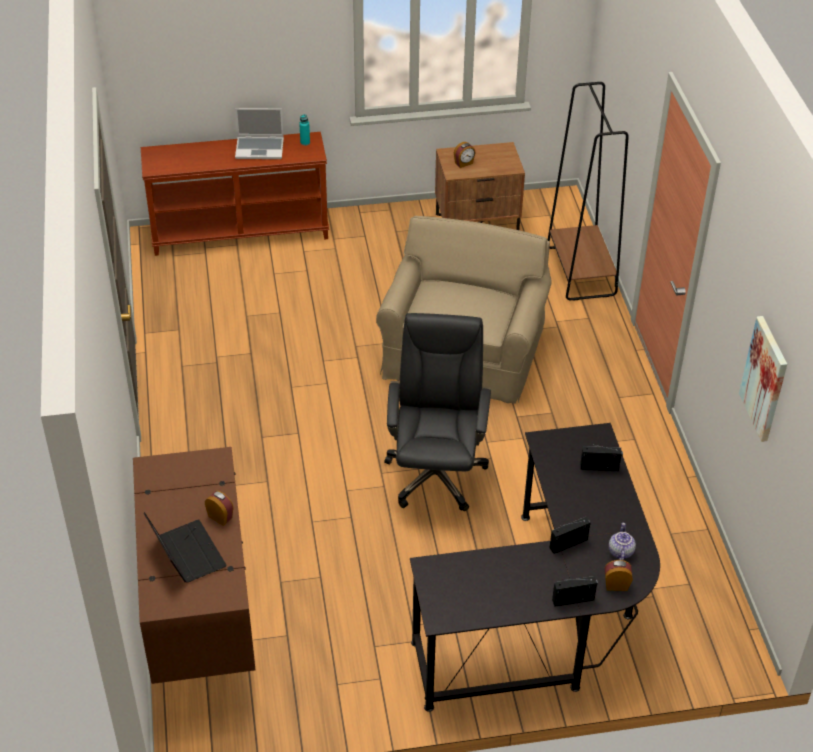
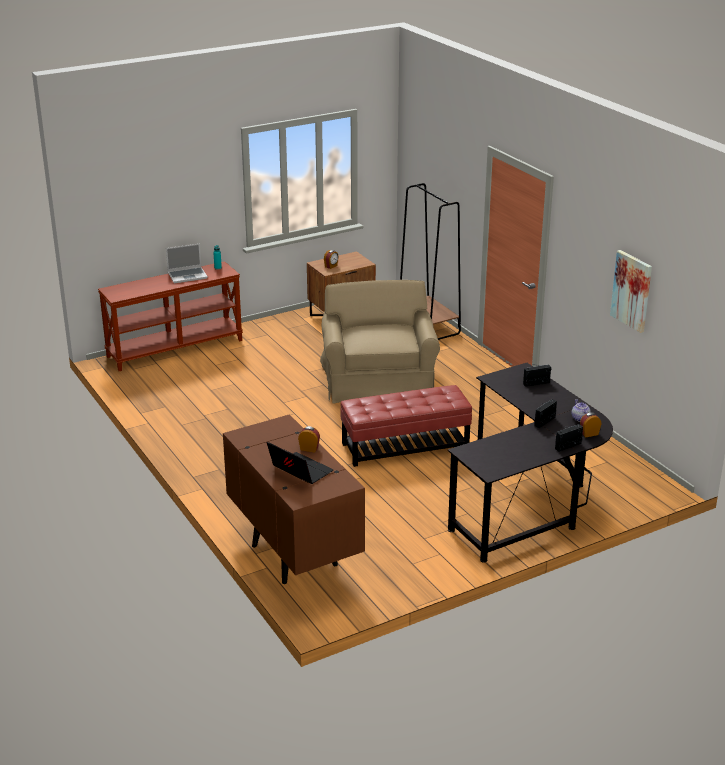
camera: 20 degrees left, 15 degrees down
black office chair [384,313,491,511] -> red ottoman [340,385,472,467]

